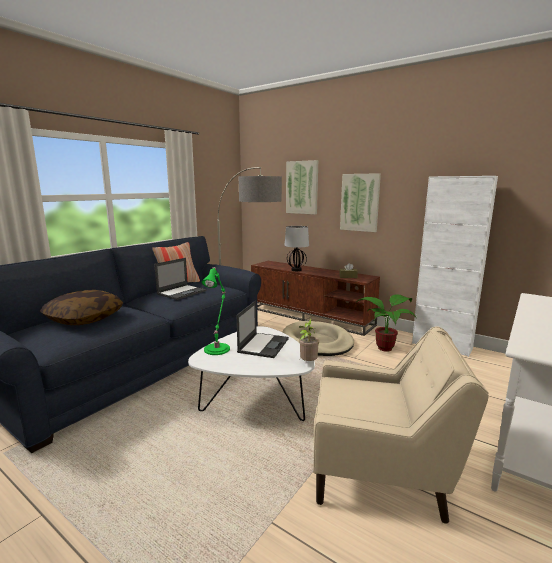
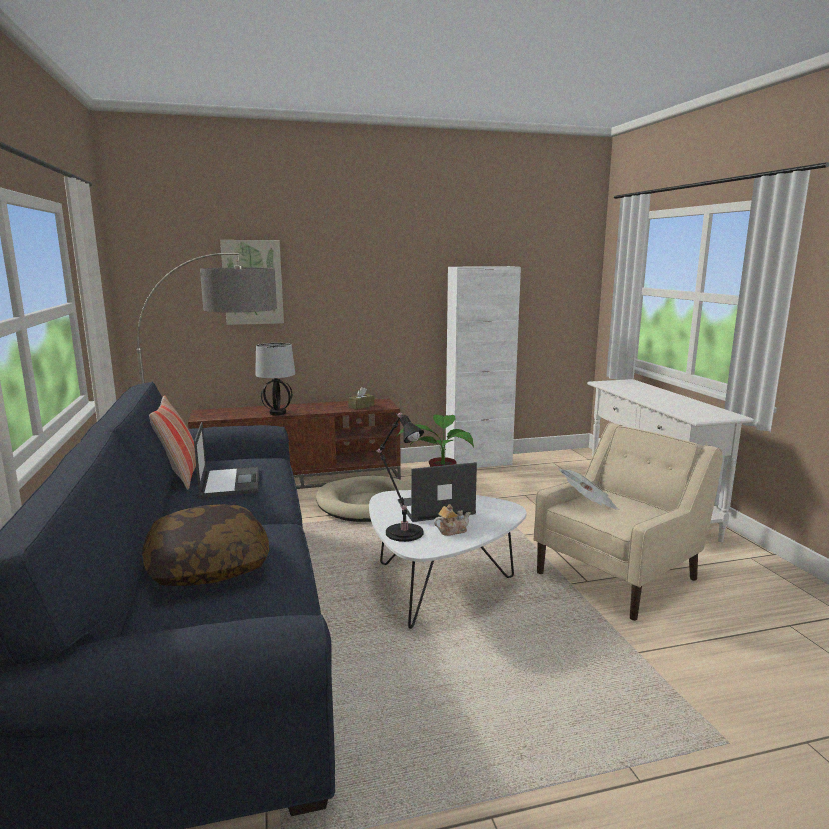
camera: 50 degrees left, 0 degrees up
green table lamp [202,267,230,355] -> black table lamp [377,413,424,542]
laptop [237,300,289,358] -> laptop turned 75 degrees counterclockwise [398,462,477,522]
potted plant [299,318,319,361] -> none
picture [340,173,381,232] -> none
none -> teapot [434,504,471,536]
none -> newspaper [559,469,619,510]

